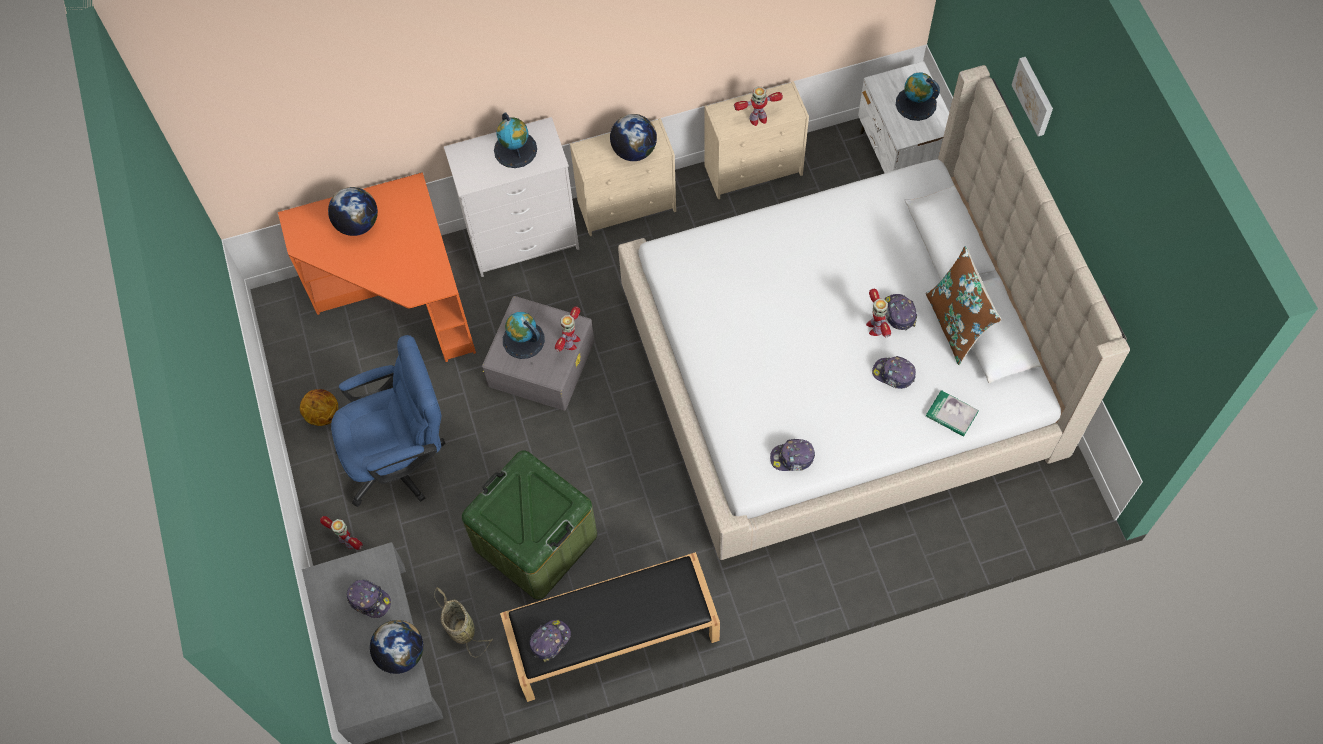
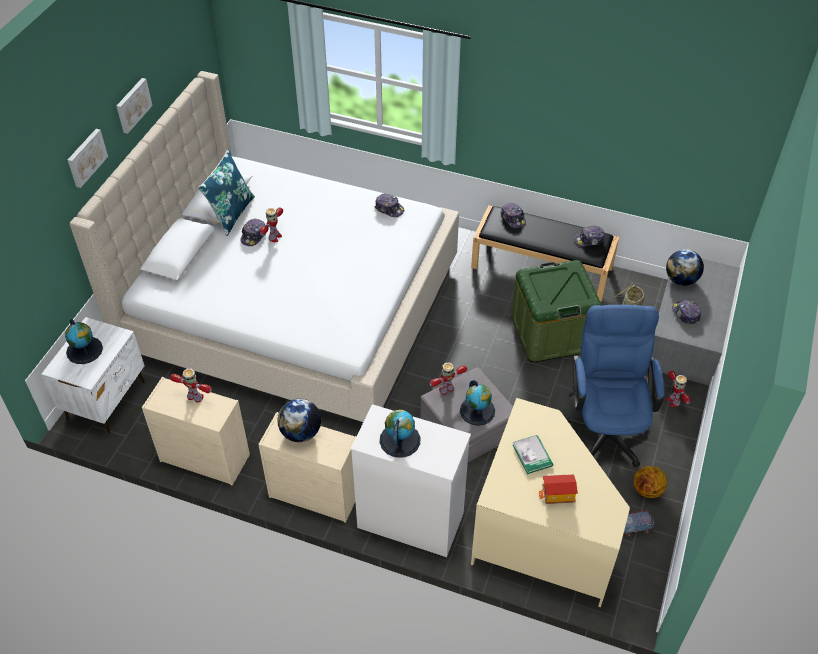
camera: 145 degrees left, 15 degrees down
orange desk [278,172,476,362] -> beige desk [471,398,630,607]
globe [328,187,378,236] -> toy house [539,474,578,504]
blue office chair [331,335,446,507] -> blue office chair turned 75 degrees clockwise [566,305,665,467]
cap [872,356,916,389] -> cap moved to [501,203,526,228]
brown pillow [926,246,1001,365] -> blue pillow [198,149,255,236]
book [926,390,979,437] -> book moved to [513,435,553,474]
none -> picture [117,78,153,134]
none -> toy truck [624,510,655,537]

